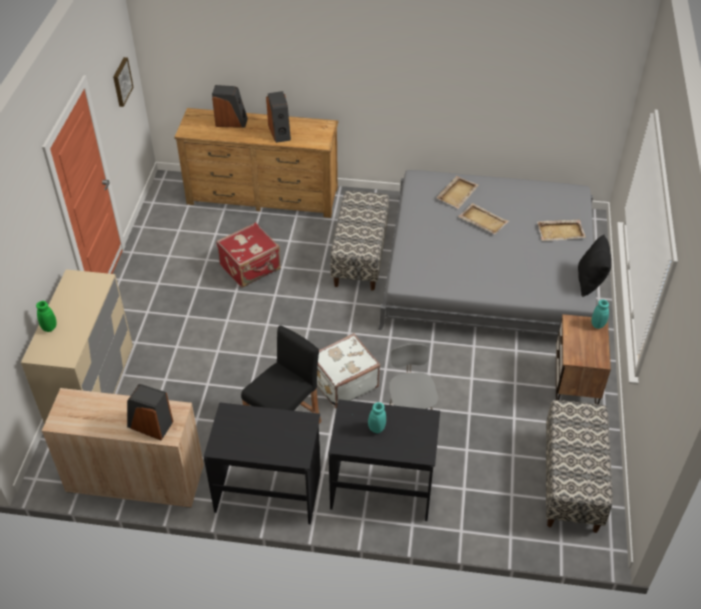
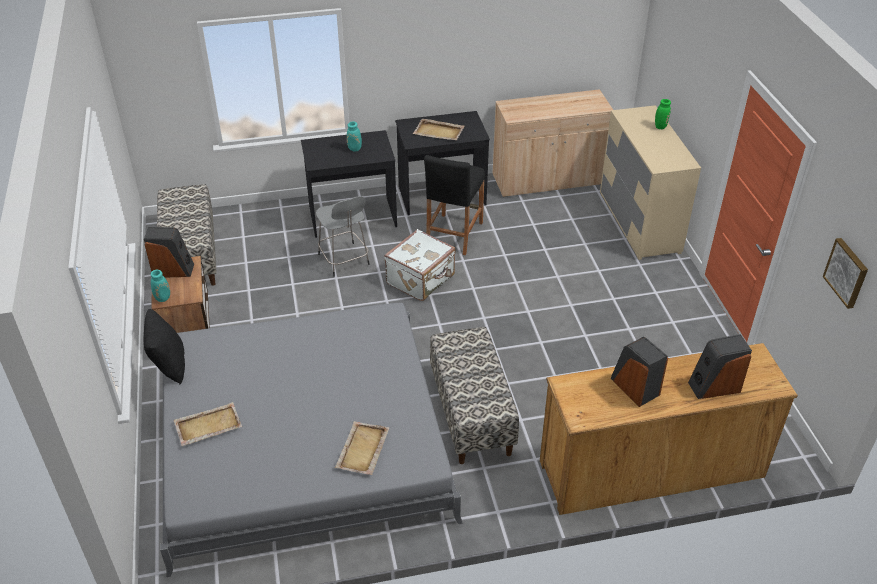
camera: 160 degrees right, 5 degrees down
speaker [127,384,173,440] -> speaker moved to [144,227,194,278]
red suitcase [216,222,281,288] -> none
beige tray [458,203,509,234] -> beige tray moved to [413,119,465,140]

